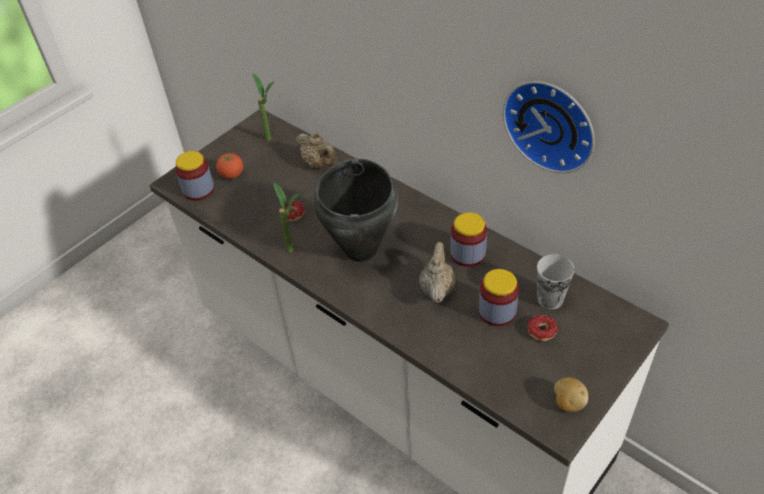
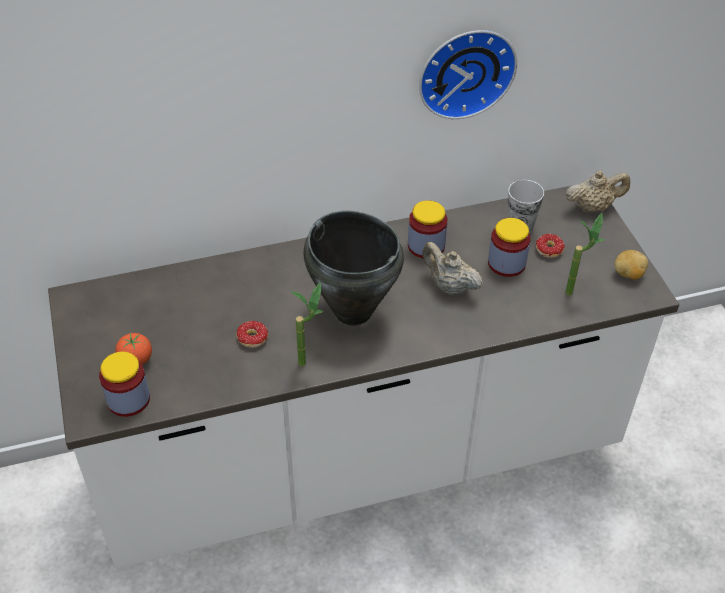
camera: 60 degrees left, 0 degrees up
potted plant [252,73,274,141] -> potted plant moved to [566,213,605,296]
beige teapot [296,131,337,168] -> beige teapot moved to [565,170,630,212]

